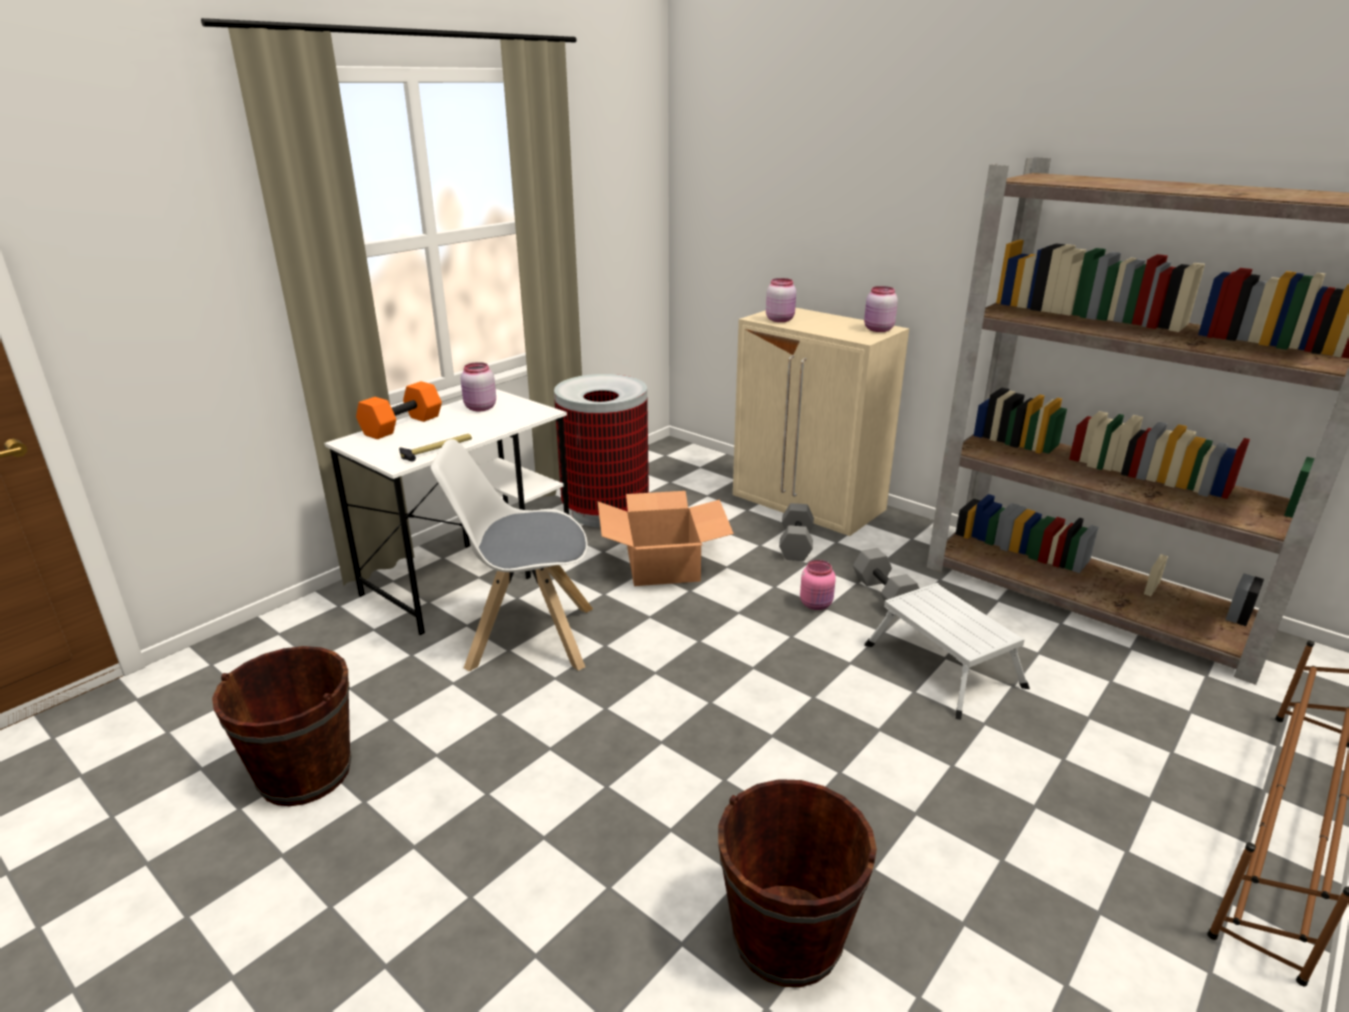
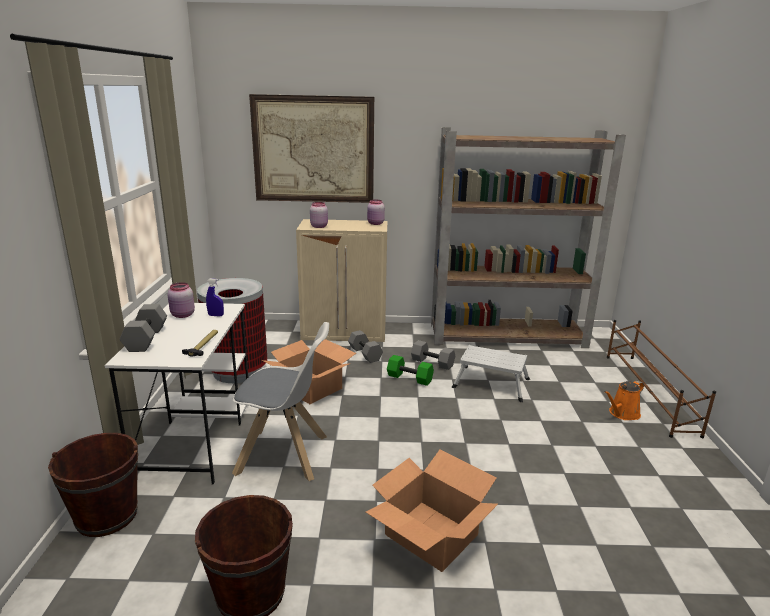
camera: 40 degrees left, 5 degrees down
orange dumbbell [356,381,442,439] -> grey dumbbell [120,304,167,352]
chair [431,439,593,672] -> chair turned 135 degrees counterclockwise [232,322,329,481]
brown bucket [718,779,877,987] -> brown bucket moved to [48,433,138,537]
pink jar [800,560,836,610] -> green dumbbell [387,355,434,386]
none -> blue spray bottle [206,279,224,316]
none -> picture [249,94,374,203]
none -> cardboard box [366,449,498,572]
none -> orange watering can [604,381,644,420]

